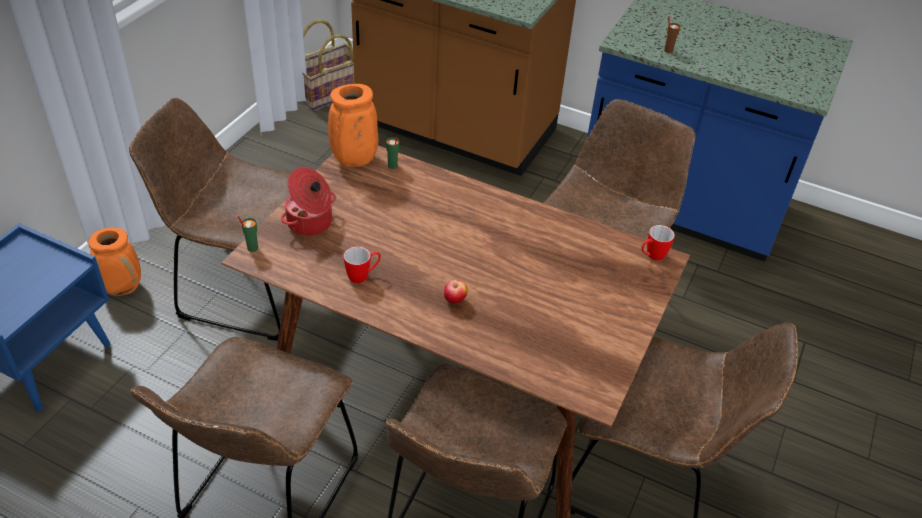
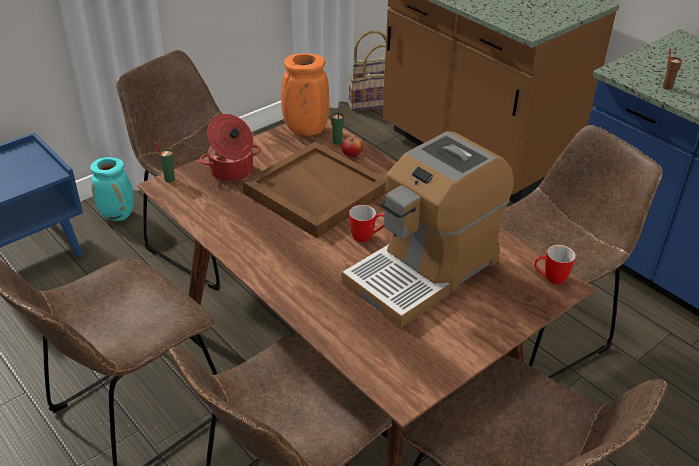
camera: 25 degrees right, 5 degrees down
orange vase [88,228,141,296] -> turquoise vase [90,157,134,221]
mug [344,246,381,283] -> mug moved to [349,205,384,242]
apple [444,280,468,304] -> apple moved to [341,136,363,158]
none -> brown tray [243,142,386,238]
none -> coffee machine [341,131,514,328]

